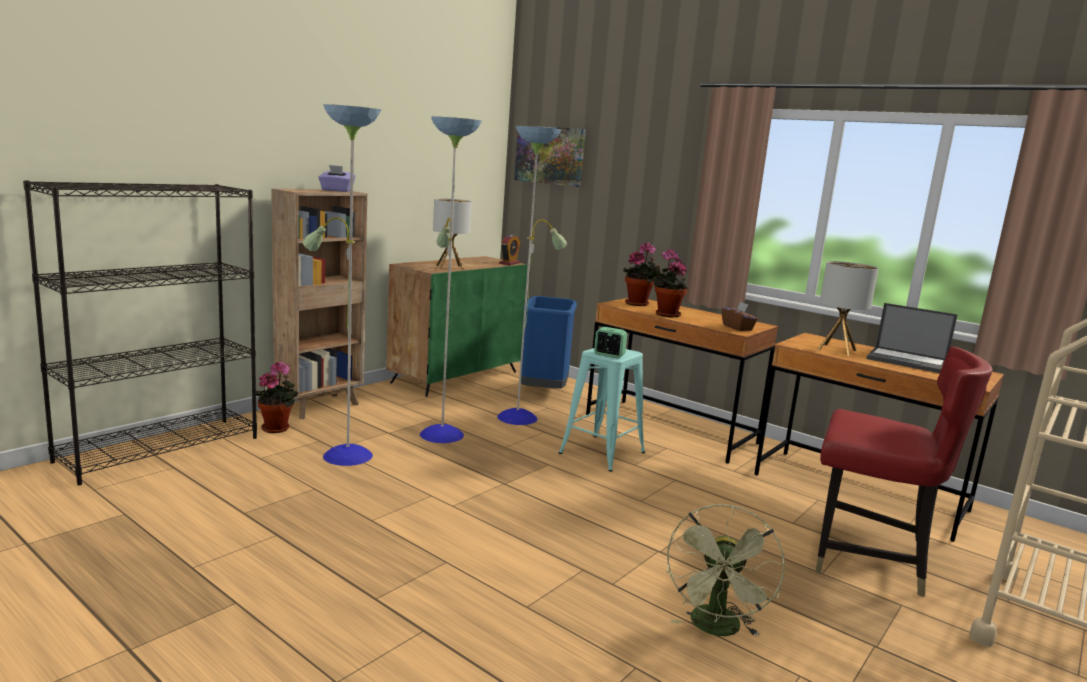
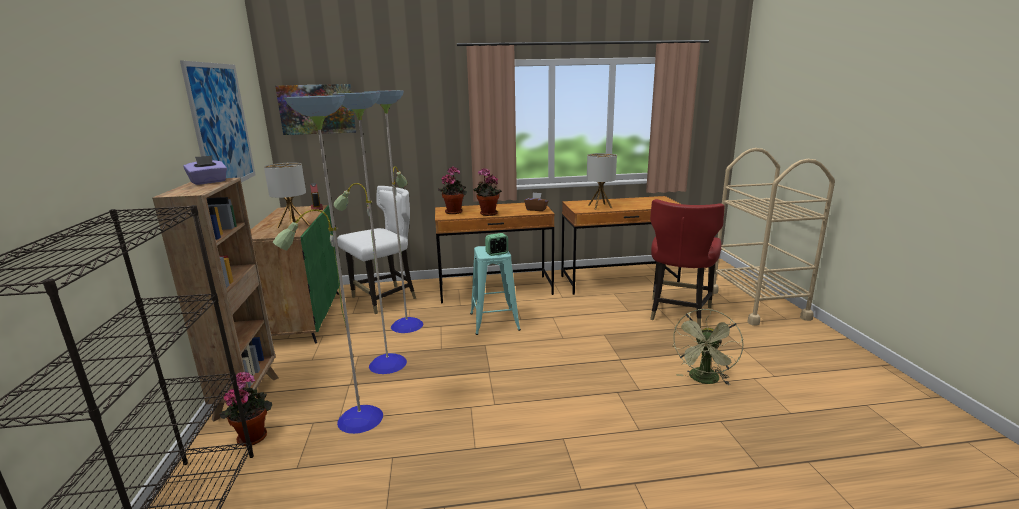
camera: 45 degrees left, 5 degrees up
blue trash can [521,296,577,389] -> white chair [337,186,416,314]
green fan [667,504,785,636] -> green fan turned 60 degrees clockwise [673,309,744,385]
red chair [815,347,993,597] -> red chair turned 135 degrees clockwise [650,199,724,328]
laptop [867,303,958,373] -> none
none -> picture [180,60,256,183]

